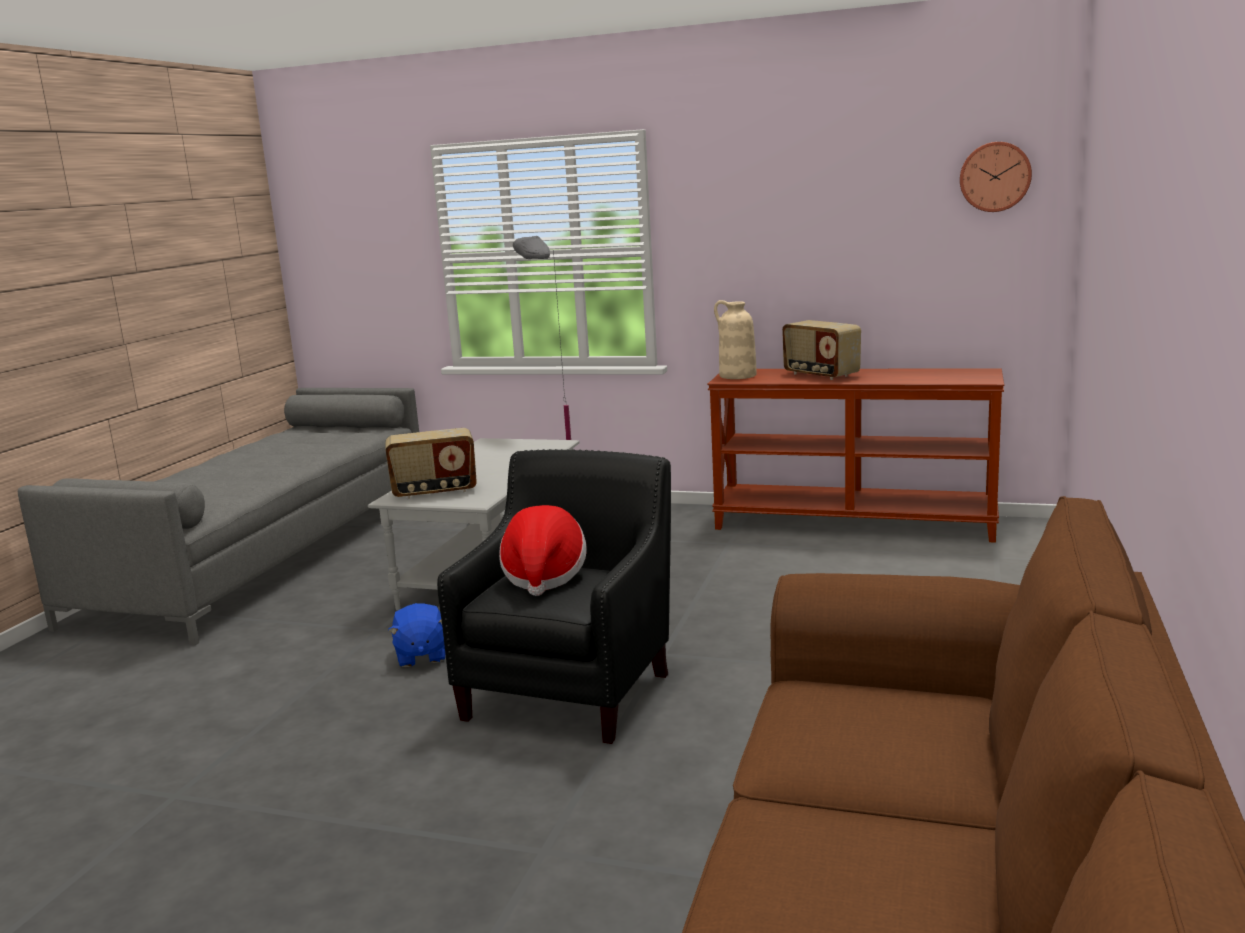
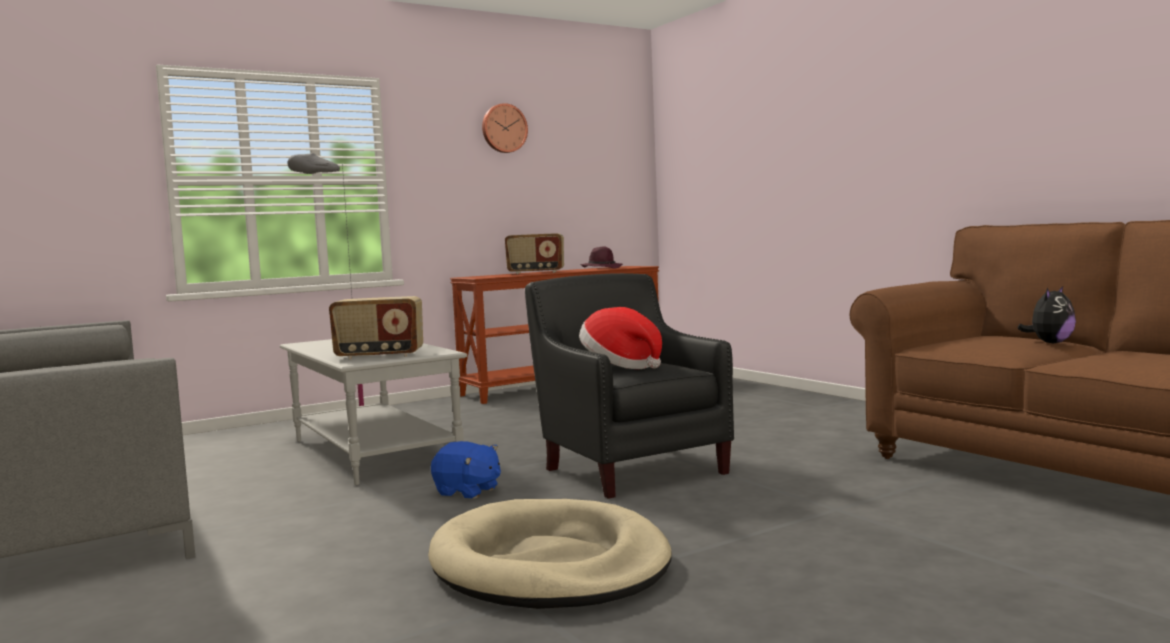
camera: 50 degrees left, 10 degrees down
radio [385,428,477,499] -> radio turned 60 degrees clockwise [329,296,423,360]
beige vase [714,300,757,379] -> none
wall clock [960,142,1032,212] -> wall clock moved to [482,103,528,153]
none -> beige dog bed [428,499,672,609]
none -> purple hat [580,246,623,269]
none -> plush toy [1017,286,1076,343]

